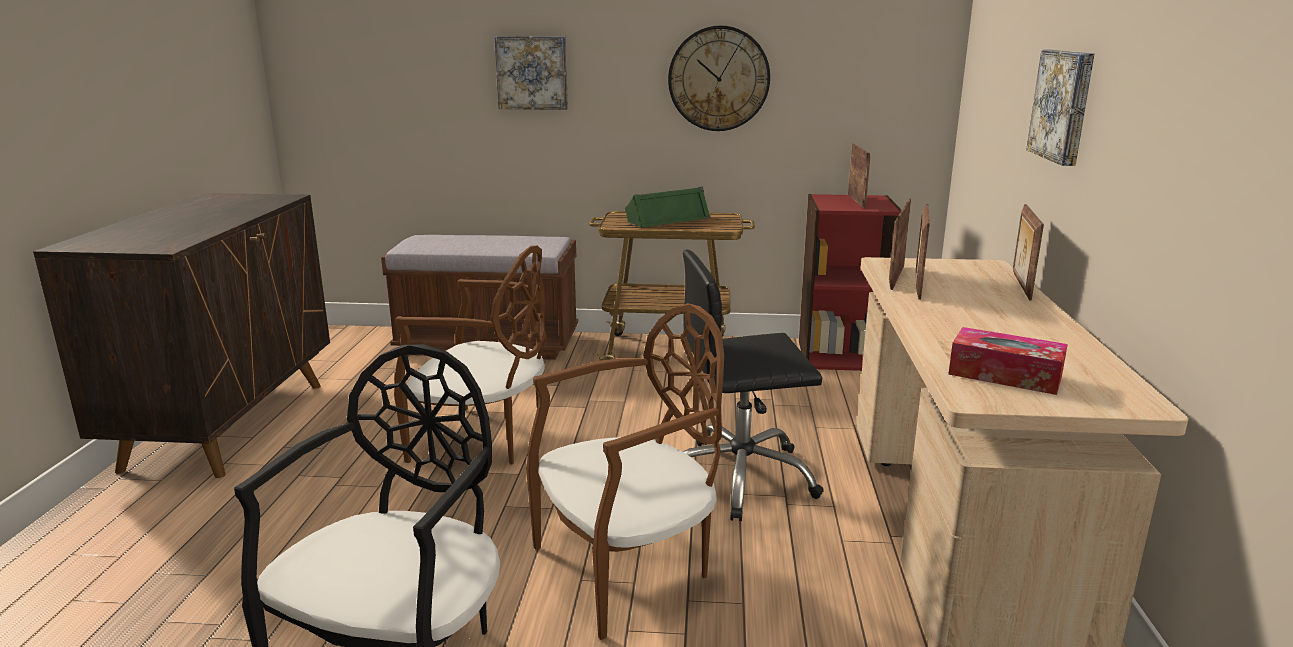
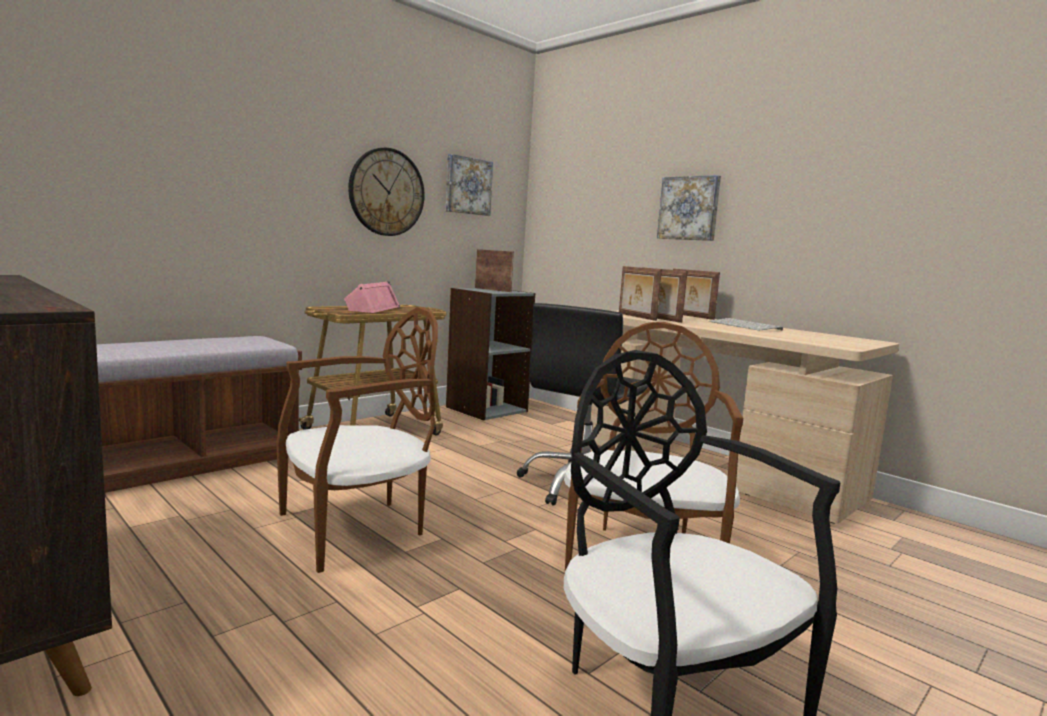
camera: 50 degrees left, 10 degrees down
picture [494,36,568,110] -> picture moved to [446,154,493,216]
green speaker [625,187,710,228] -> pink speaker [344,281,400,313]
red bookcase [799,194,902,371] -> grey bookcase [446,288,535,421]
tissue box [948,327,1068,395] -> none
none -> keyboard [709,318,783,331]

